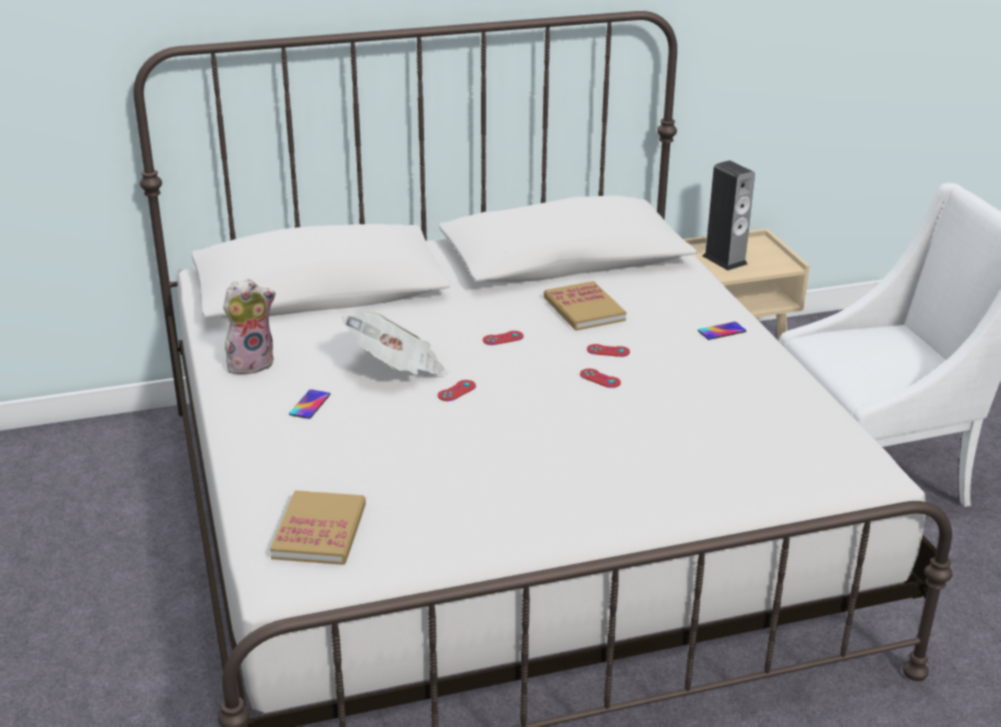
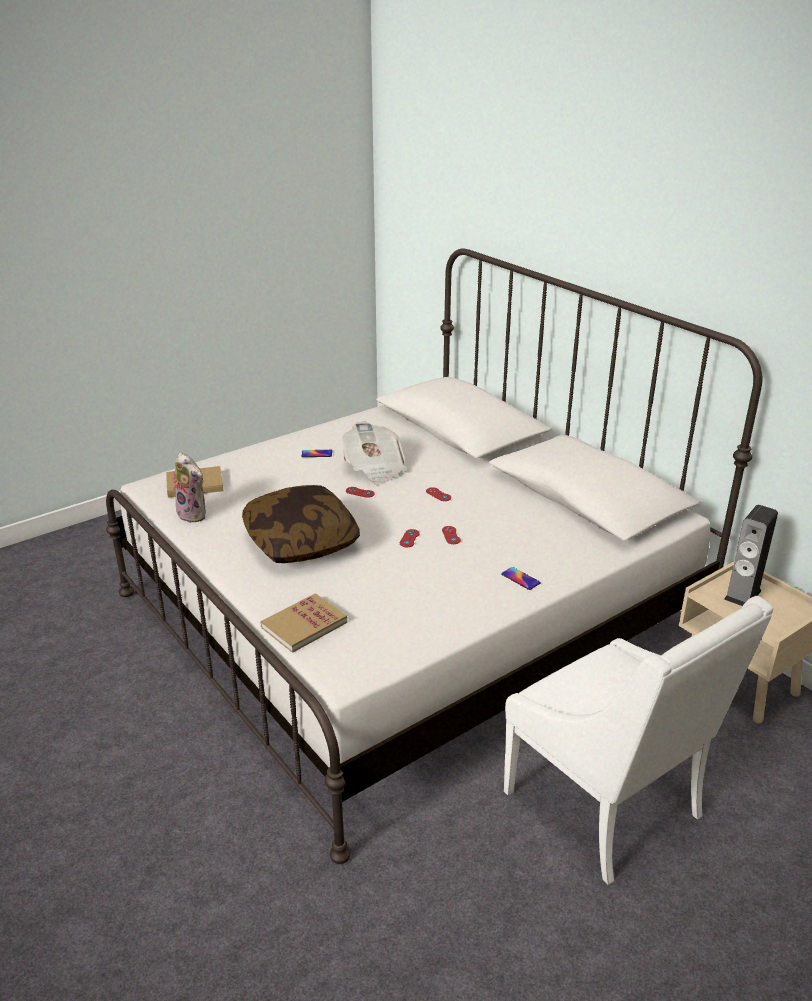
camera: 70 degrees right, 0 degrees up
plush toy [223,279,276,374] -> plush toy moved to [175,453,206,523]
book [544,281,626,331] -> book moved to [260,593,347,653]
none -> pillow [242,485,360,563]

